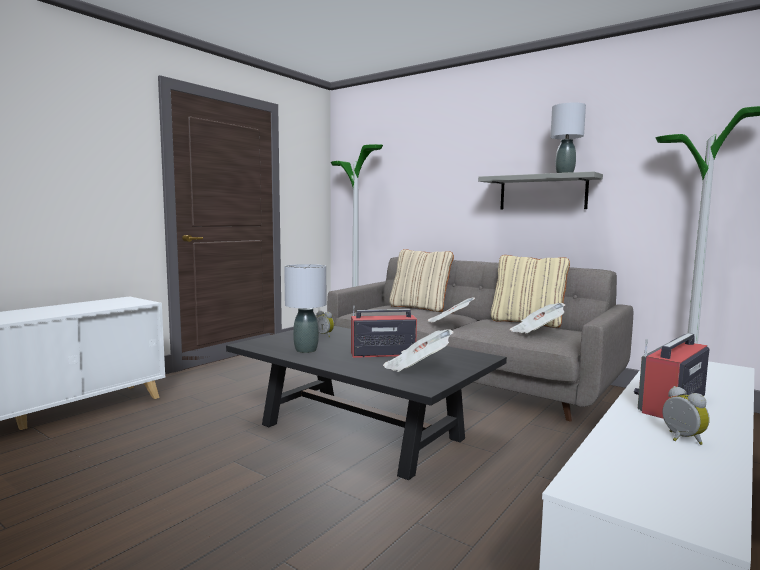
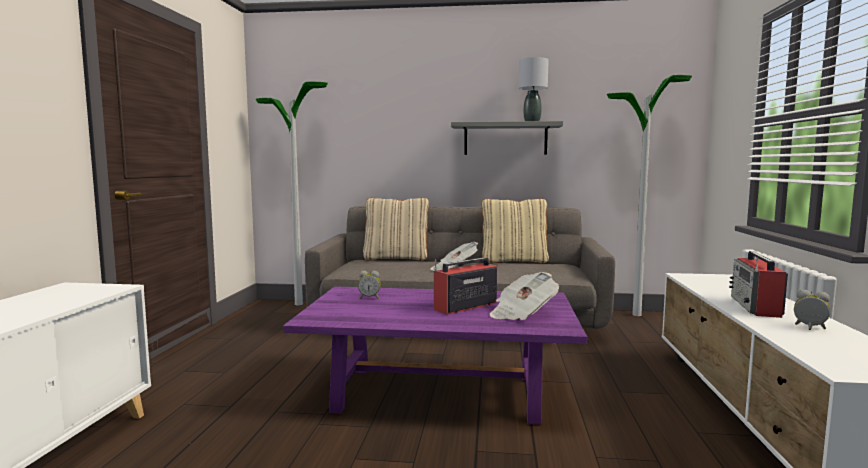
camera: 30 degrees left, 0 degrees up
black coffee table [226,326,507,480] -> purple coffee table [283,286,587,425]
grey table lamp [284,264,326,353] -> none
newspaper [510,303,565,333] -> none

